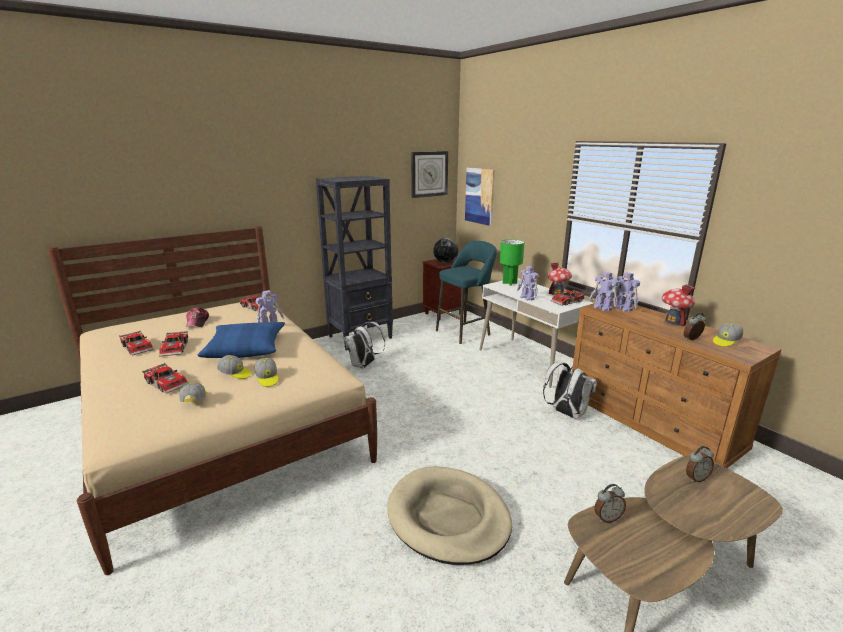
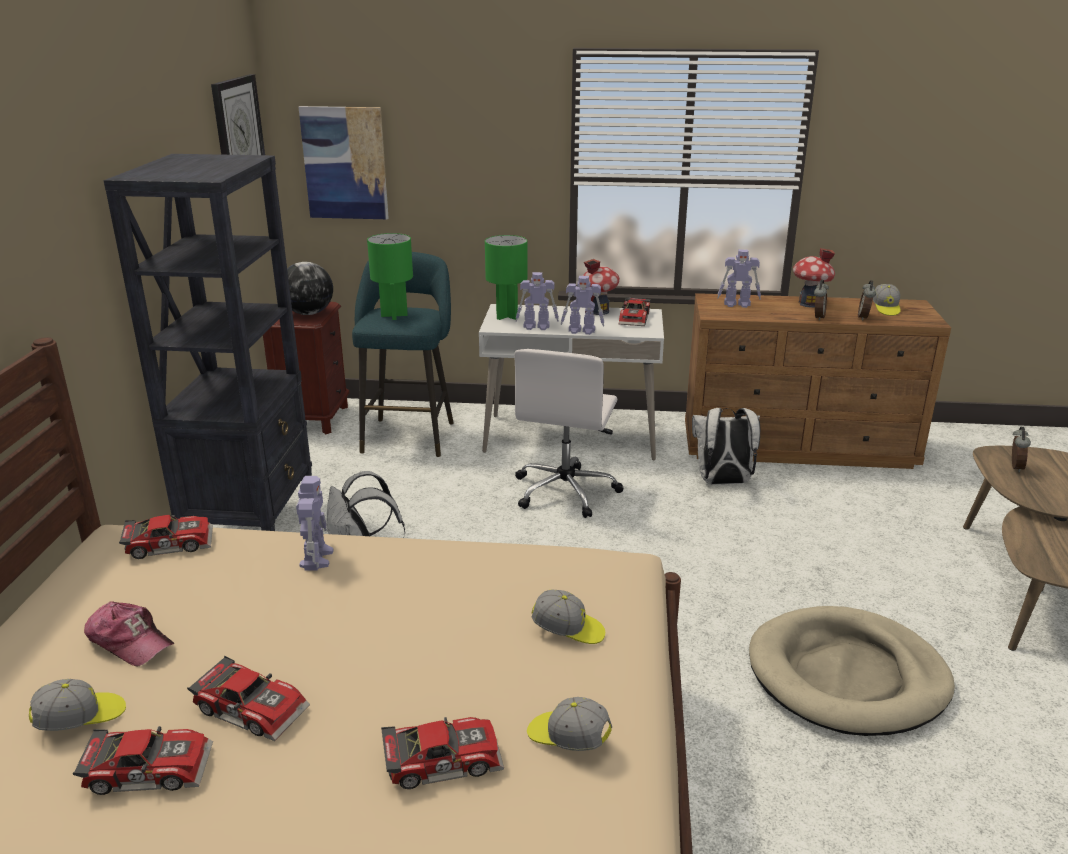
camera: 50 degrees left, 5 degrees up
blue pillow [198,322,285,358] -> none
cap [217,355,251,379] -> cap moved to [29,679,126,731]
toy robot [589,272,619,311] -> toy robot moved to [516,272,559,330]
alarm clock [594,484,626,523] -> alarm clock moved to [814,280,829,320]
none -> green table lamp [367,233,413,320]
none -> white office chair [514,349,623,518]

